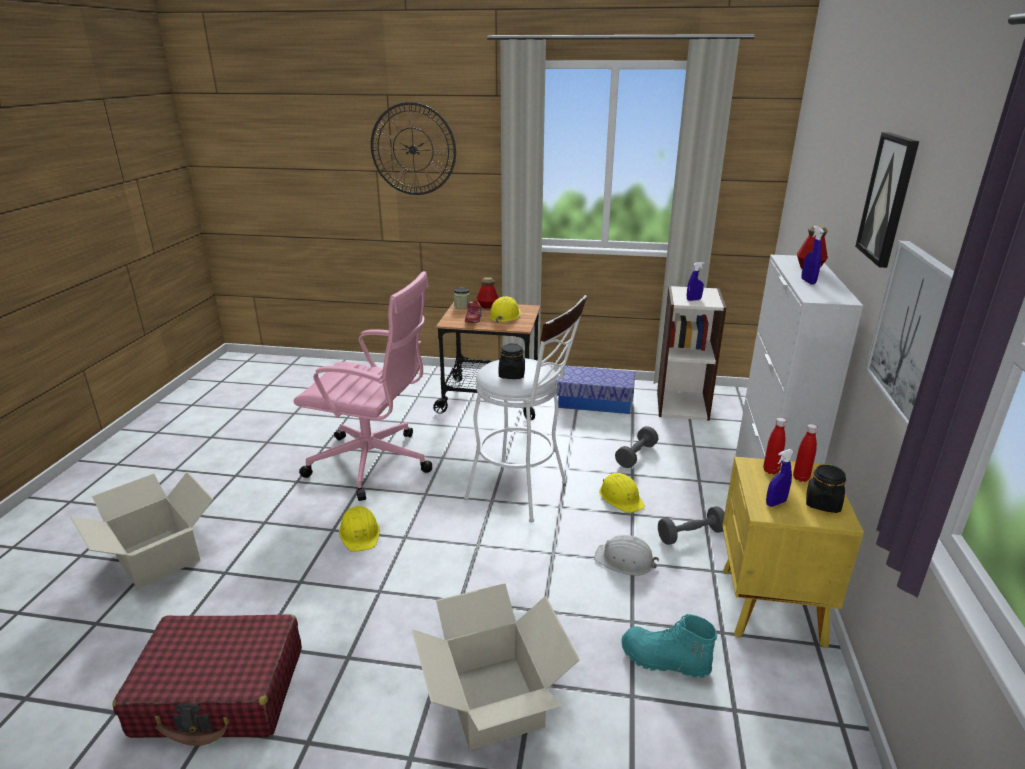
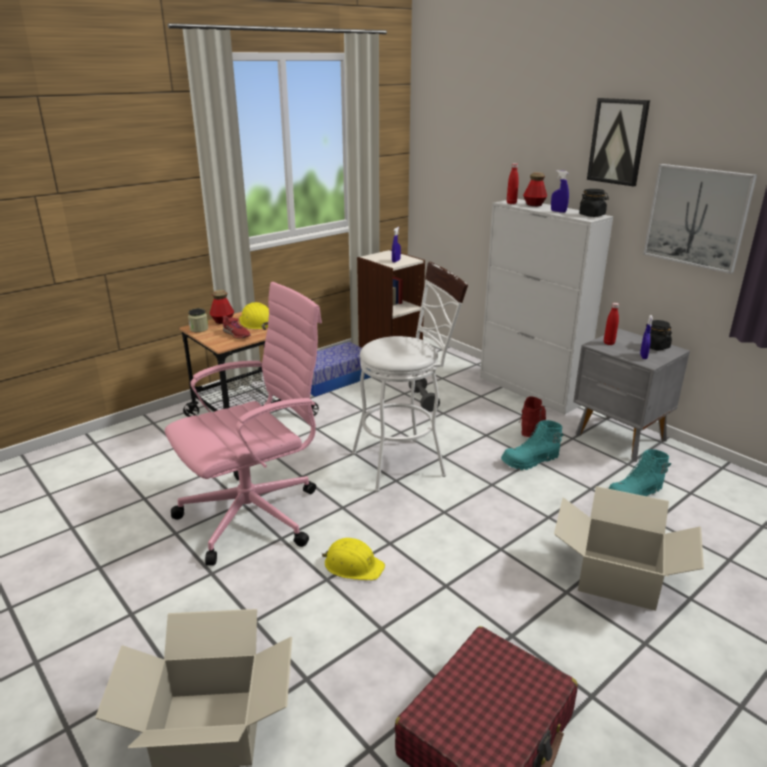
camera: 50 degrees left, 0 degrees up
wall clock [371,102,456,195] -> none
black jar [499,343,525,379] -> black jar moved to [579,189,609,217]
white hard hat [594,535,659,576] -> turquoise boot [501,420,563,470]
yellow hard hat [599,473,645,513] -> none
grey dumbbell [658,506,725,545] -> red boot [519,396,546,437]
yellow nightstand [722,457,864,649] -> grey nightstand [573,329,690,462]
red bottle [793,424,818,482] -> red bottle moved to [507,163,519,204]

